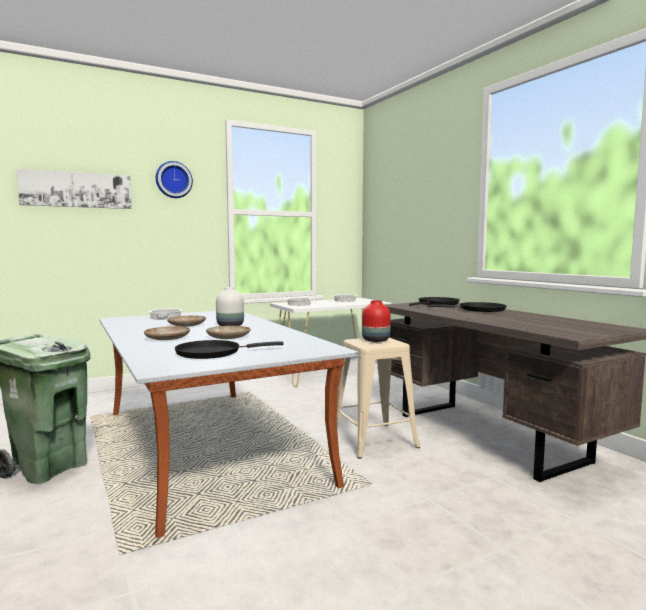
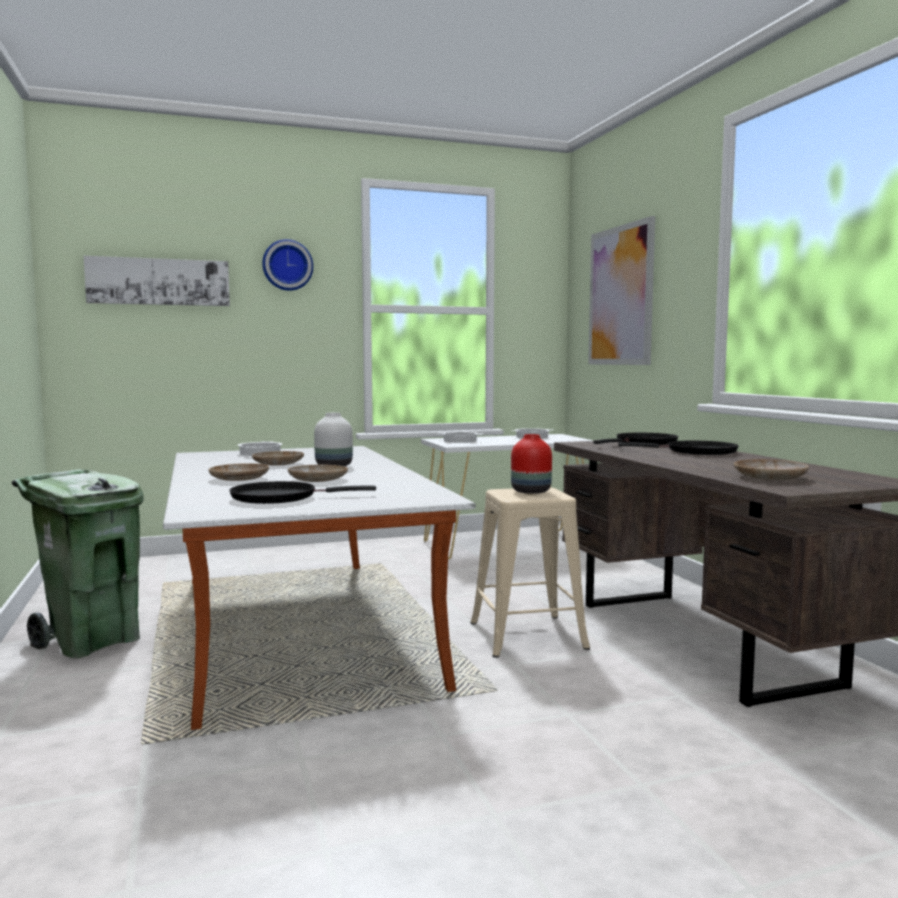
camera: 10 degrees right, 0 degrees up
none -> picture [588,216,655,365]
none -> beige plate [734,459,809,480]

